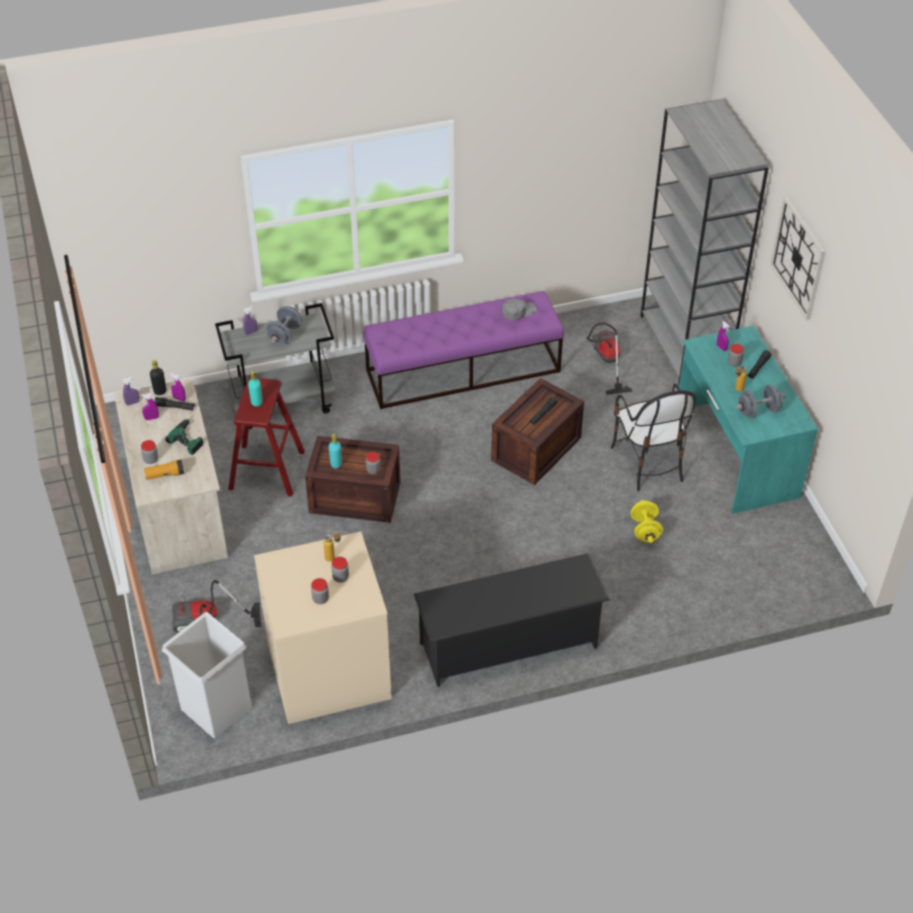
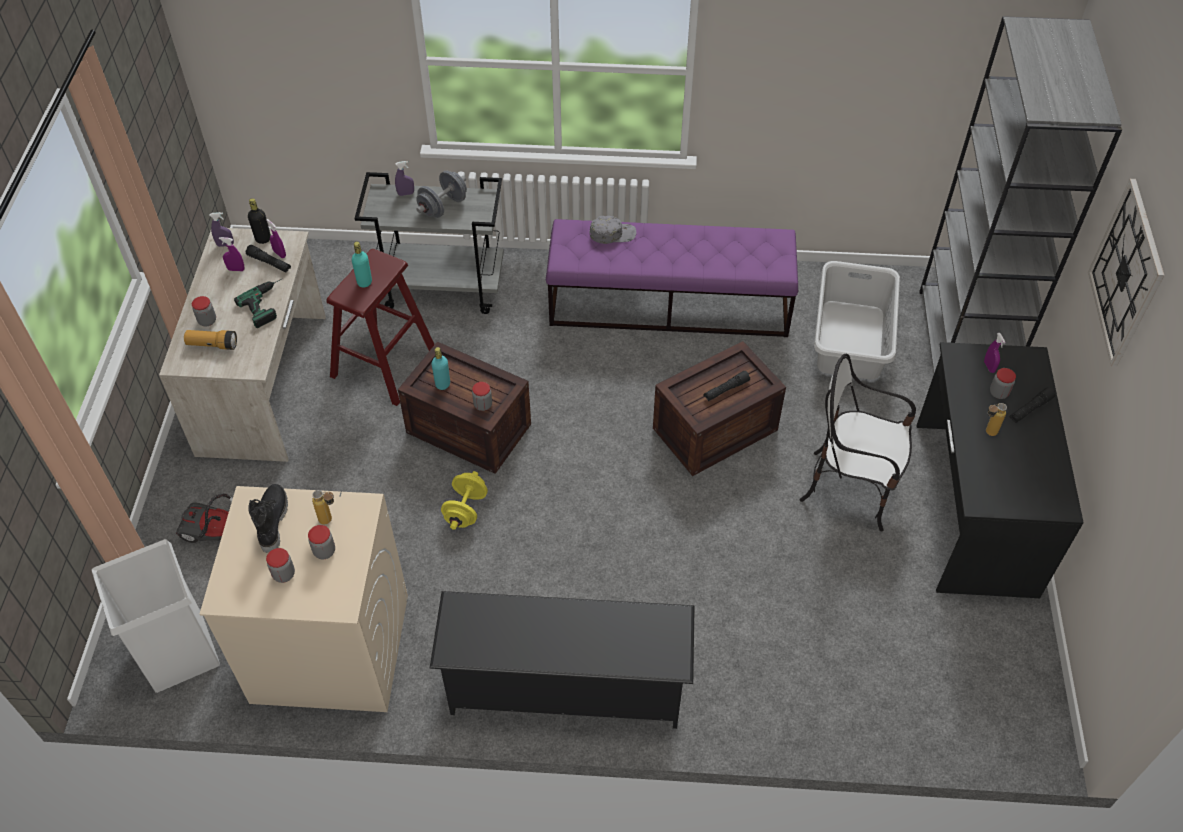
camera: 20 degrees right, 5 degrees up
grey cap [501,299,536,320] -> grey cap moved to [590,216,636,244]
vacuum cleaner [587,323,633,395] -> grey laundry basket [814,261,900,380]
chair [611,384,696,491] -> chair turned 105 degrees clockwise [800,353,916,532]
yellow dumbbell [631,500,663,543] -> yellow dumbbell moved to [441,471,488,530]
turquoise desk [679,326,818,514] -> black desk [916,342,1084,598]
grey dumbbell [735,384,786,419] -> none
none -> black boot [248,484,288,553]

